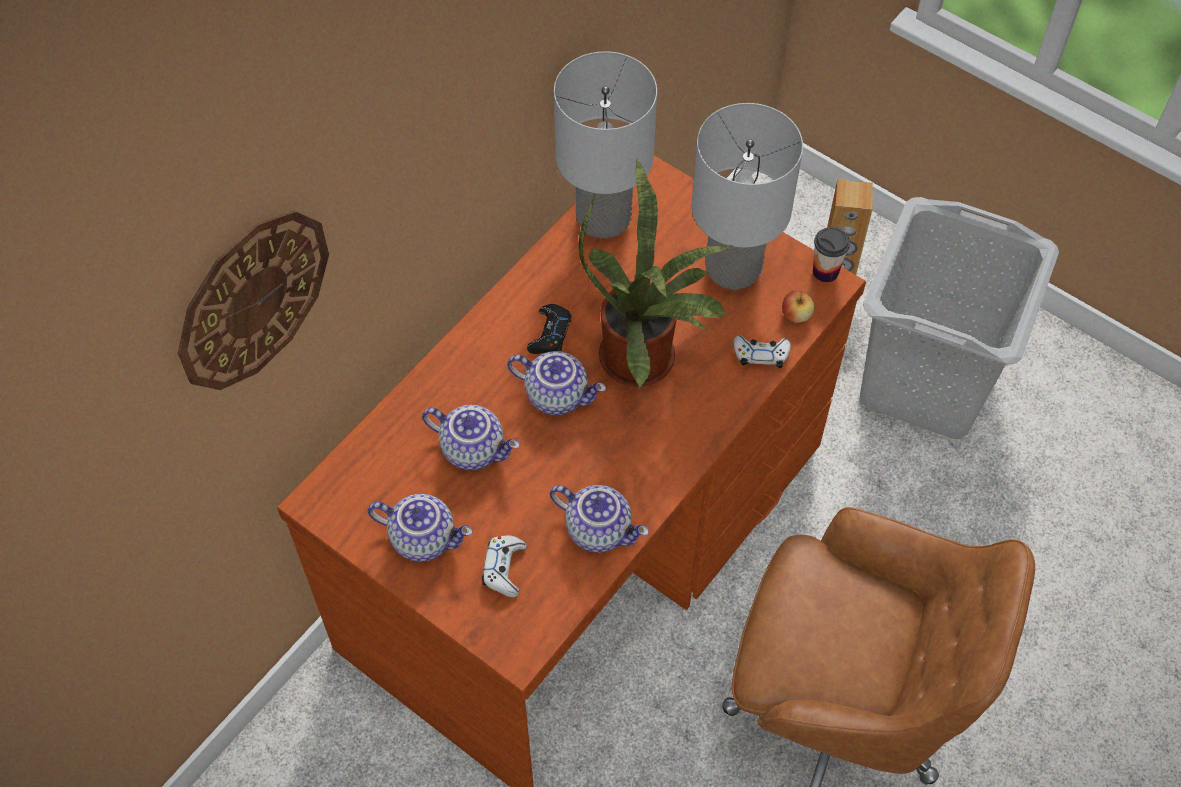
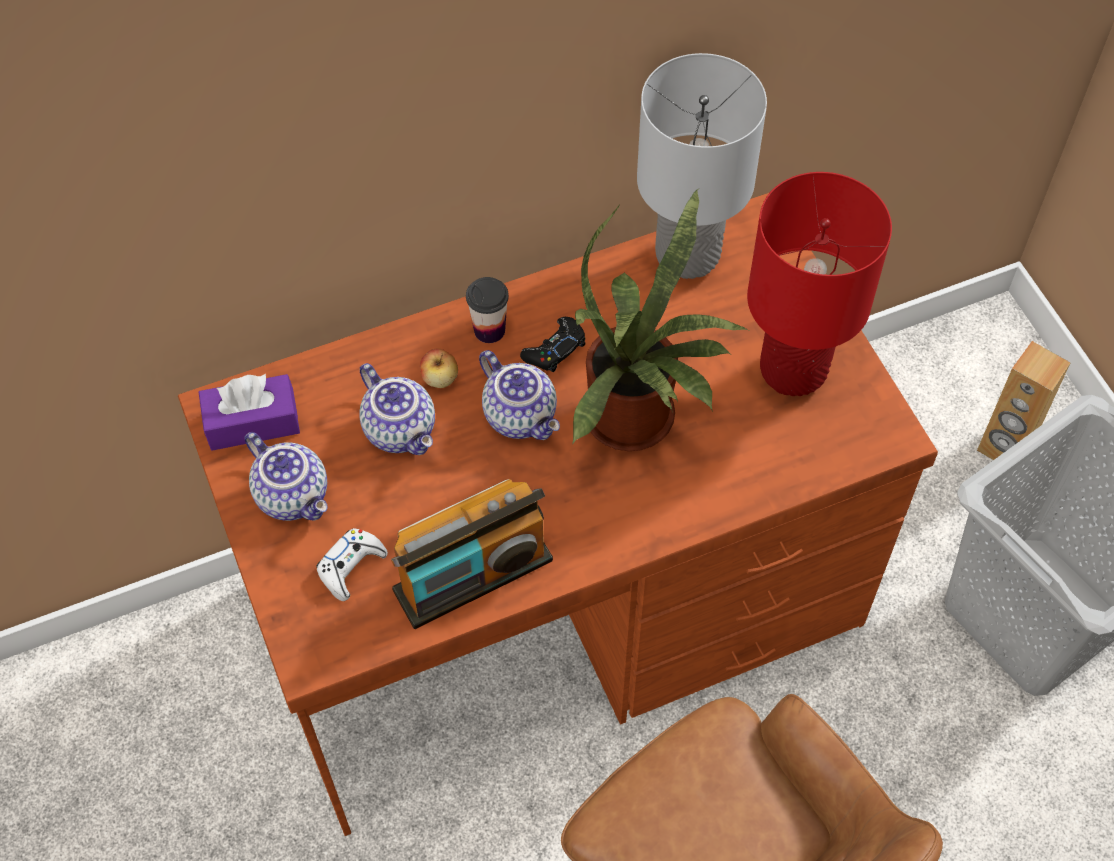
camera: 30 degrees right, 0 degrees up
wall clock [178,210,329,390] -> none
teapot [550,485,649,553] -> radio [391,479,553,629]
grey table lamp [692,103,803,290] -> red table lamp [747,172,892,396]
white game controller [734,335,791,368] -> none
apple [782,291,815,323] -> apple moved to [420,348,458,388]
cup [813,227,850,282] -> cup moved to [466,277,509,343]
none -> purple tissue box [199,374,300,451]

